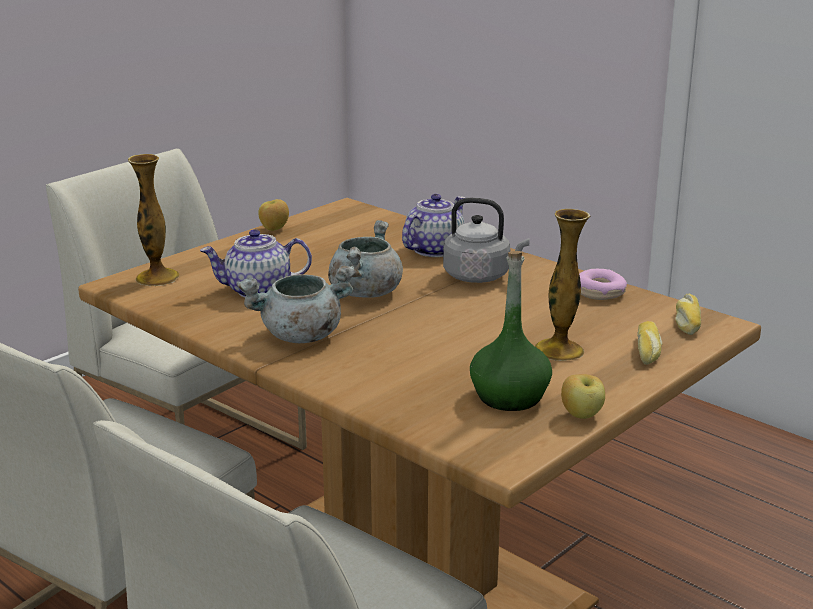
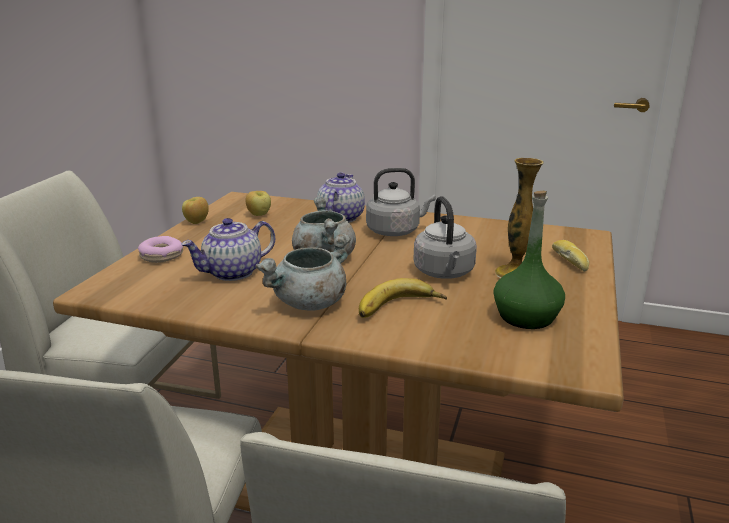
camera: 25 degrees left, 0 degrees up
vase [128,154,180,286] -> none
apple [561,374,605,419] -> apple moved to [246,191,271,216]
donut [579,269,627,300] -> donut moved to [138,236,183,263]
bread [675,294,701,335] -> none
none -> banana [359,278,447,318]
none -> grey kettle [414,196,477,279]

